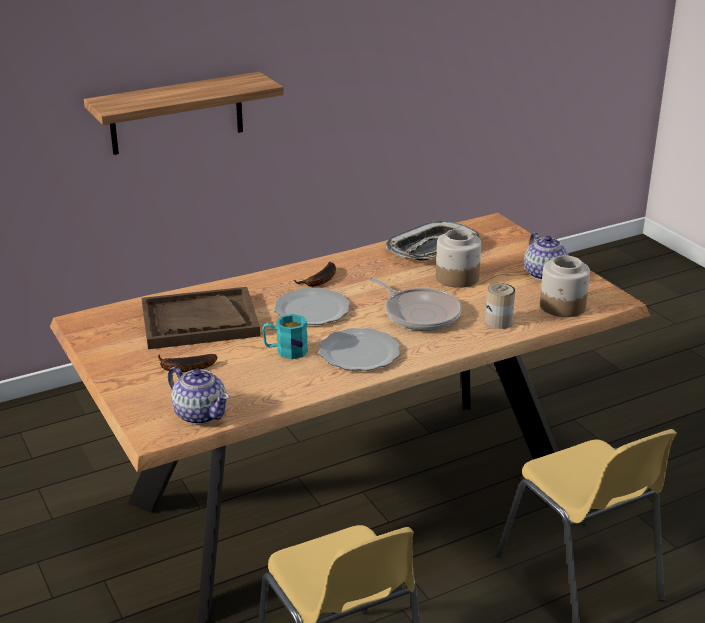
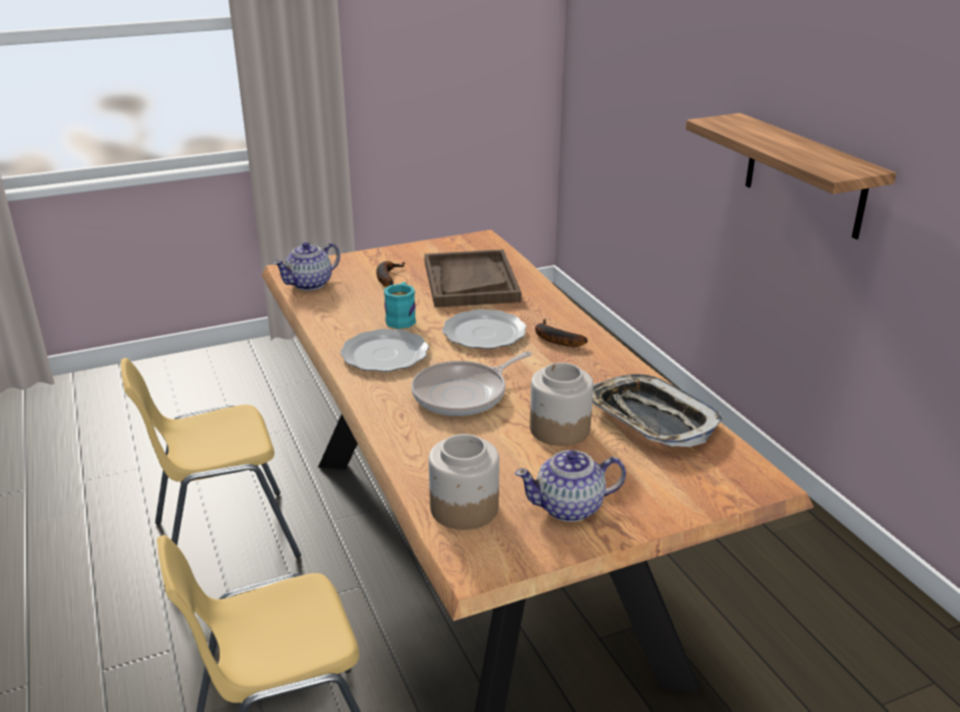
camera: 95 degrees right, 0 degrees up
can [485,283,515,329] -> none

